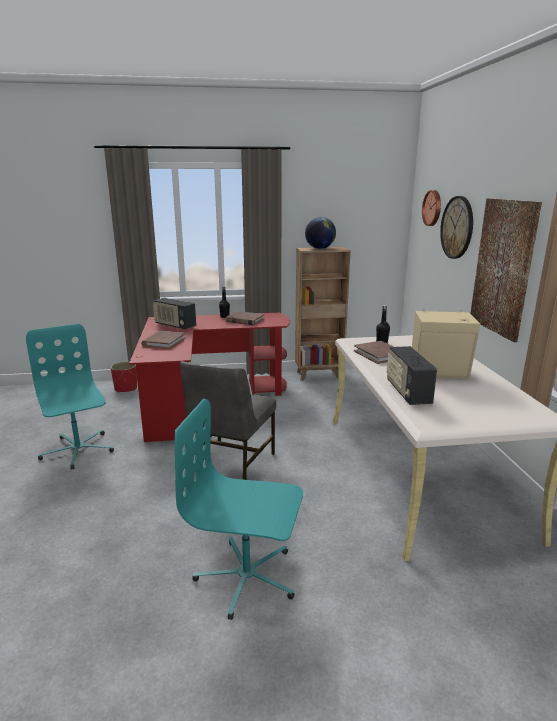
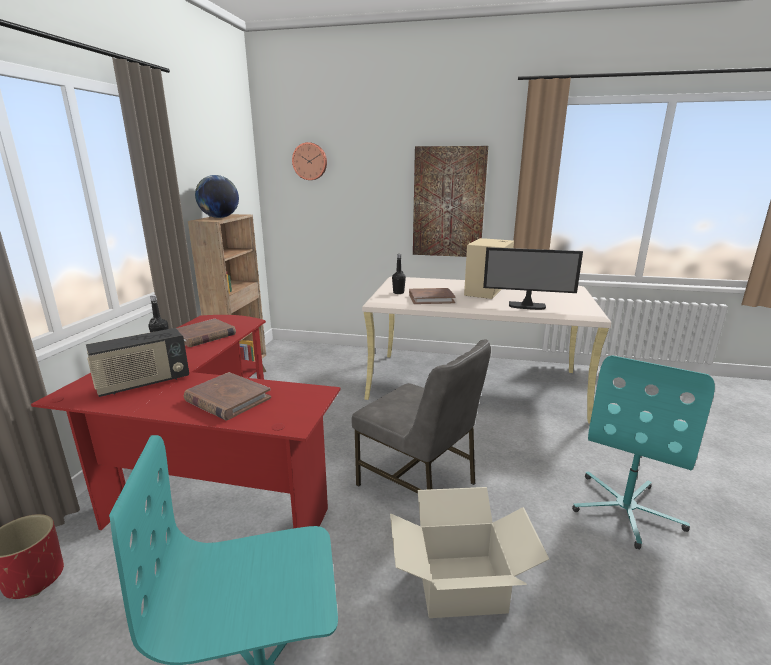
camera: 70 degrees left, 0 degrees up
radio [386,346,437,405] -> monitor [483,247,583,310]
wall clock [440,196,473,259] -> none
none -> cardboard box [390,487,549,618]

